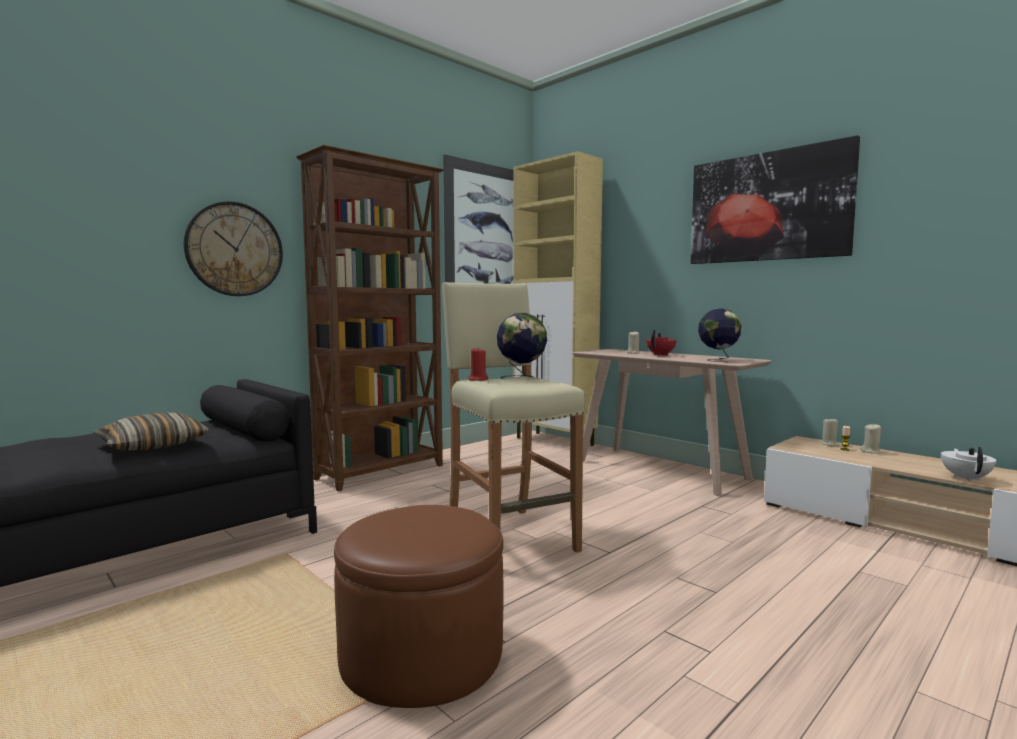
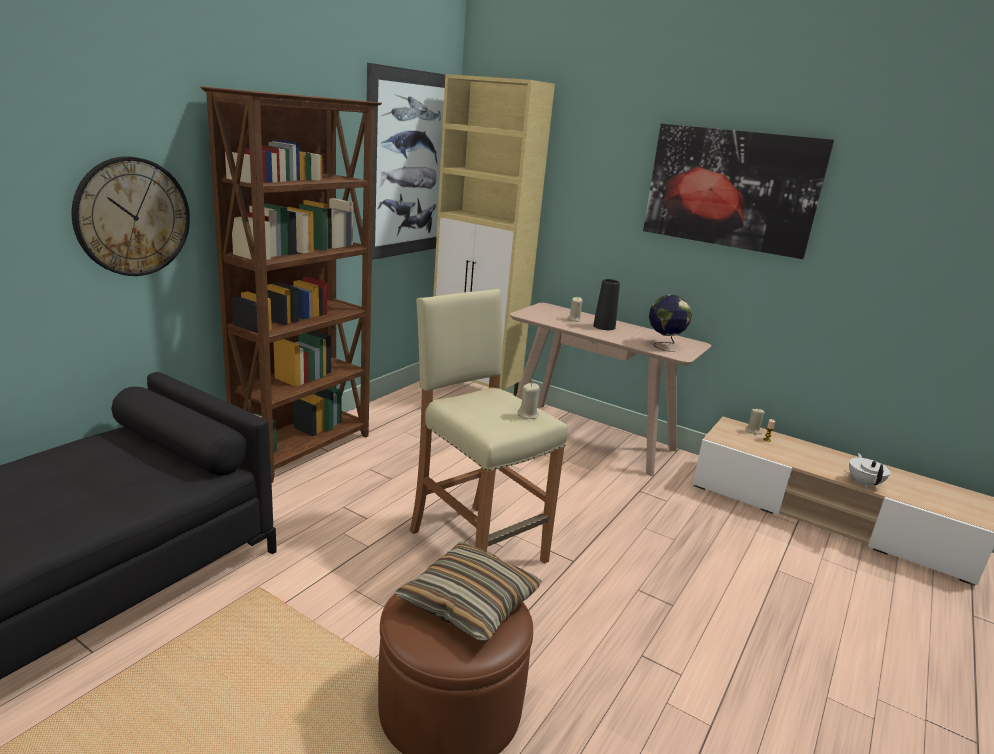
camera: 15 degrees left, 15 degrees up
pillow [93,413,209,450] -> pillow moved to [395,542,542,642]
red candle [468,347,488,381] -> none
globe [497,313,547,379] -> none
red teapot [646,330,677,356] -> black vase [593,279,620,330]
beige candle [861,423,881,454] -> beige candle moved to [517,383,540,419]

